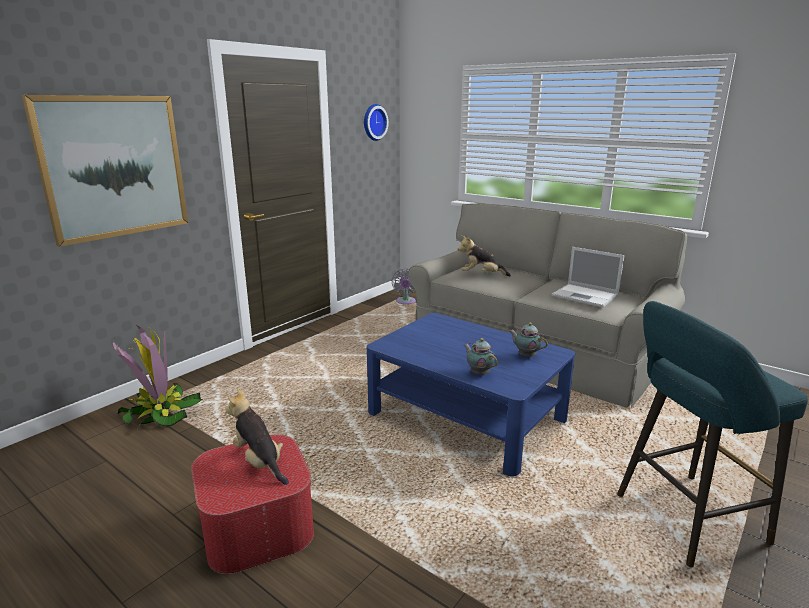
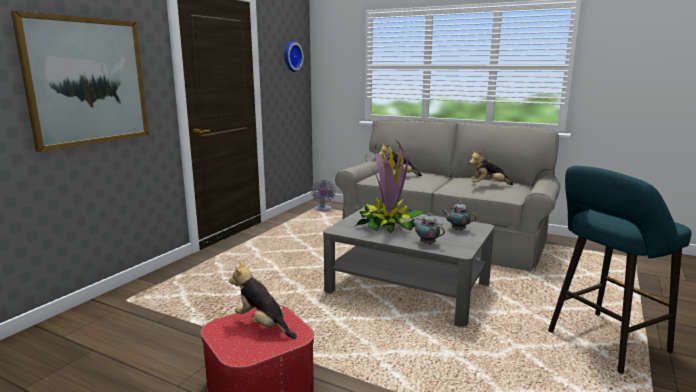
camera: 10 degrees left, 5 degrees down
potted plant [113,324,203,430] -> potted plant moved to [355,142,424,233]
blue coffee table [366,313,575,477] -> grey coffee table [323,207,494,327]
laptop [552,247,624,307] -> plush toy [469,150,513,185]

